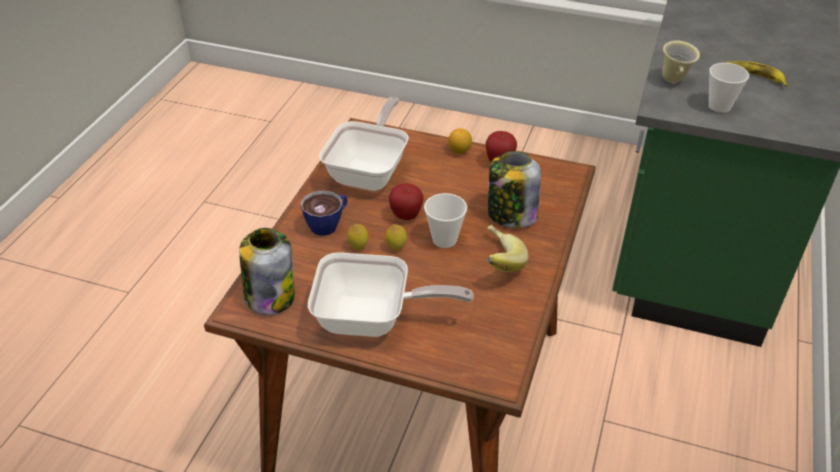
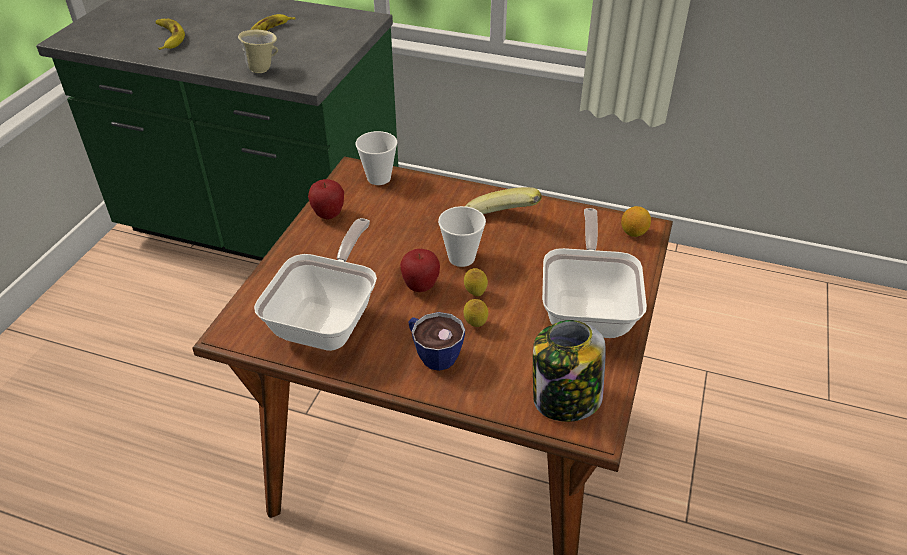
camera: 90 degrees left, 0 degrees up
frying pan [319,97,409,191] -> frying pan turned 90 degrees clockwise [254,218,377,351]
lemon [448,128,472,154] -> lemon moved to [621,206,651,237]
jar [488,151,541,228] -> none
cup [709,63,749,113] -> cup moved to [355,131,397,185]
none -> banana [156,19,185,50]

